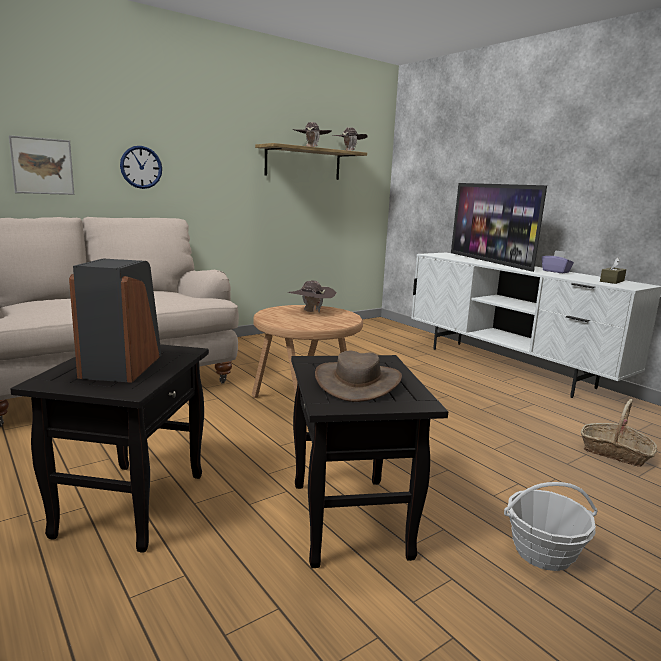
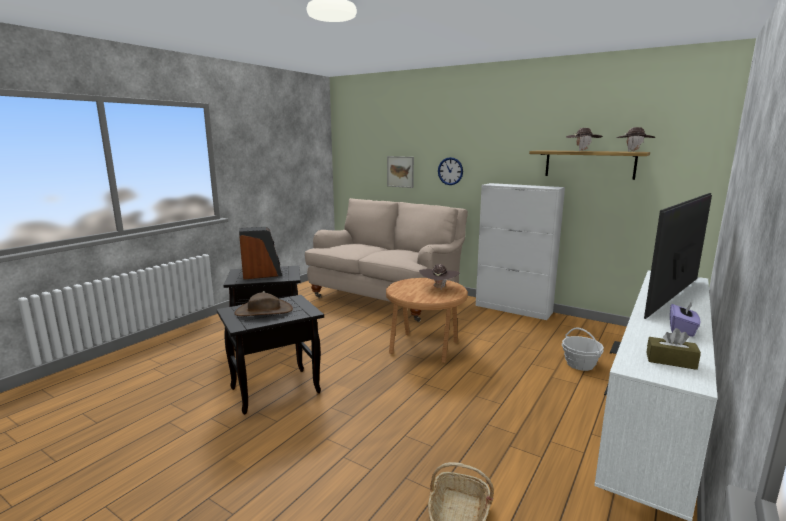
camera: 70 degrees right, 0 degrees up
basket [504,482,598,571] -> basket moved to [562,328,604,371]
none -> white cabinet [476,183,565,320]

